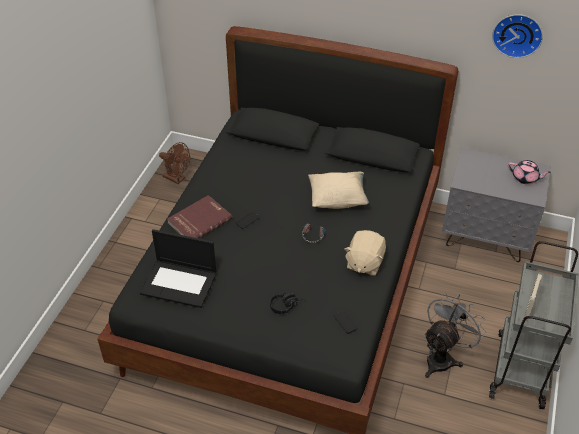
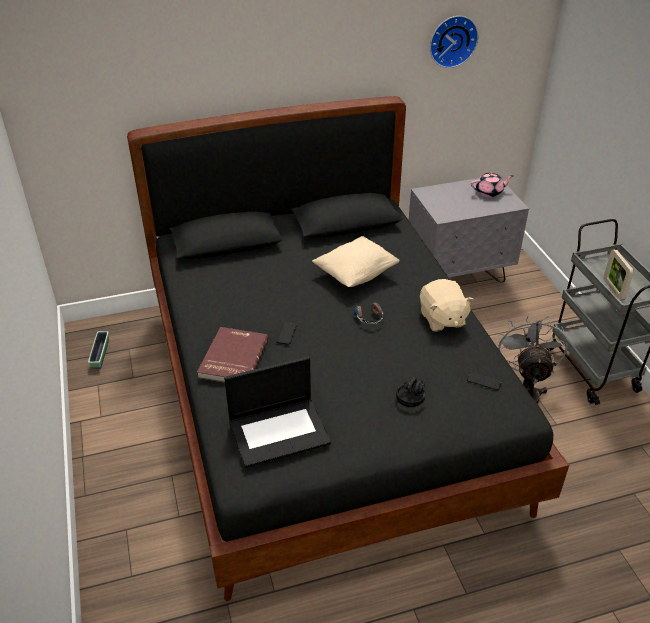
camera: 35 degrees left, 5 degrees down
brown fan [159,142,190,184] -> planter [88,331,109,369]

